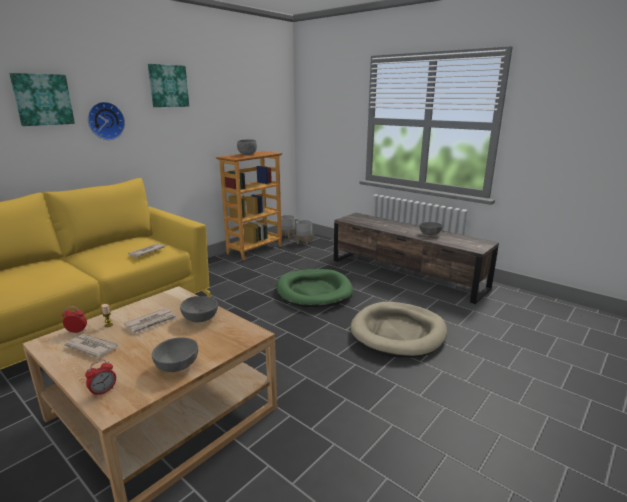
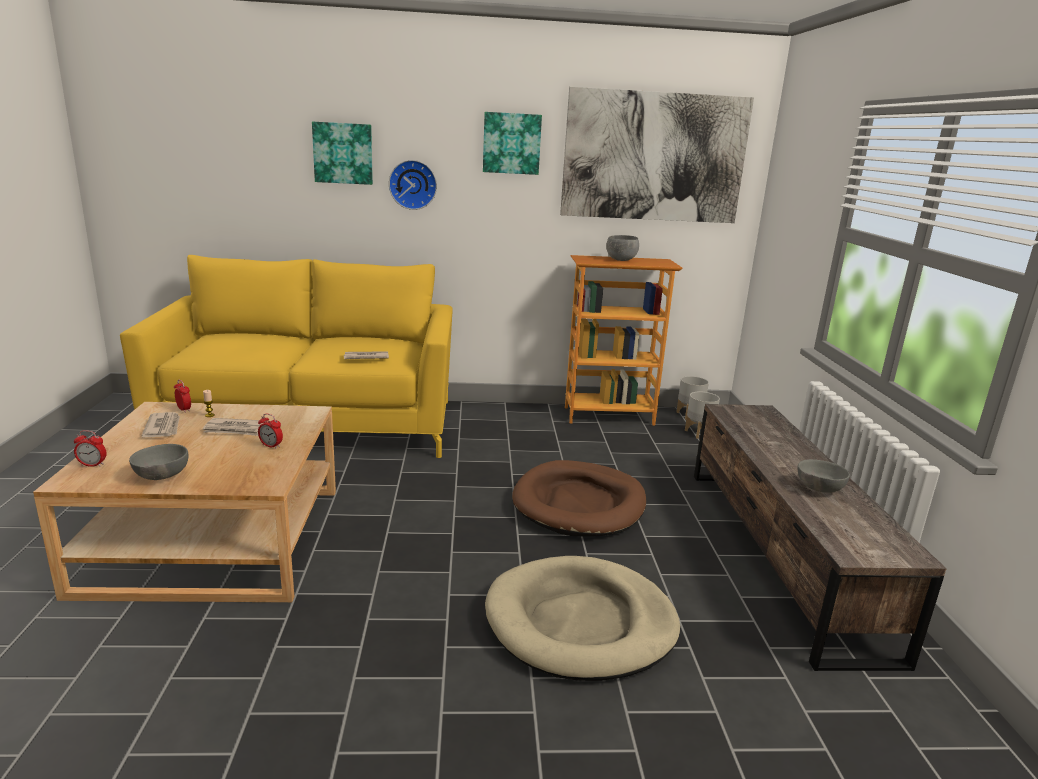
camera: 45 degrees right, 0 degrees up
grey bowl [180,296,218,322] -> alarm clock [258,414,283,449]
green dog bed [276,269,353,307] -> brown dog bed [512,460,646,536]
none -> picture [560,87,754,223]

